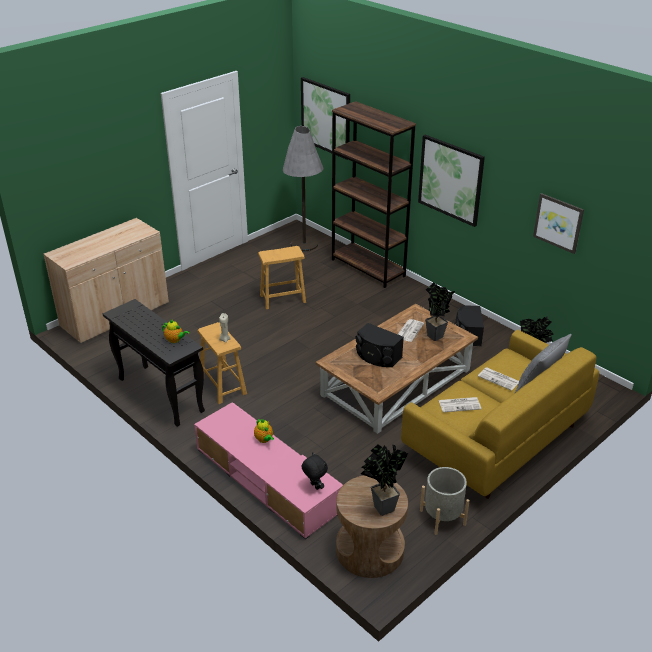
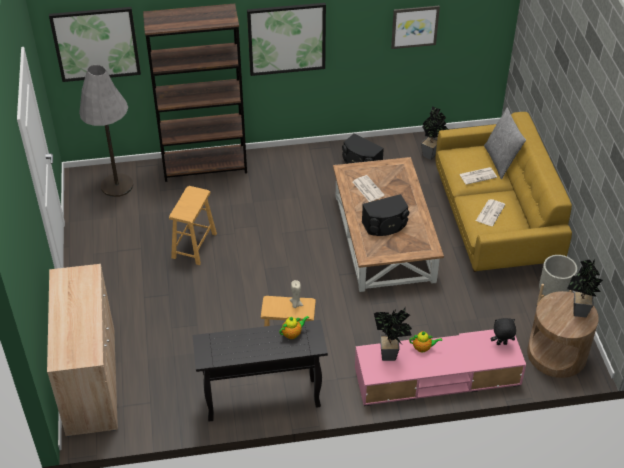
camera: 55 degrees left, 10 degrees up
potted plant [425,283,455,341] -> potted plant moved to [374,306,412,361]

